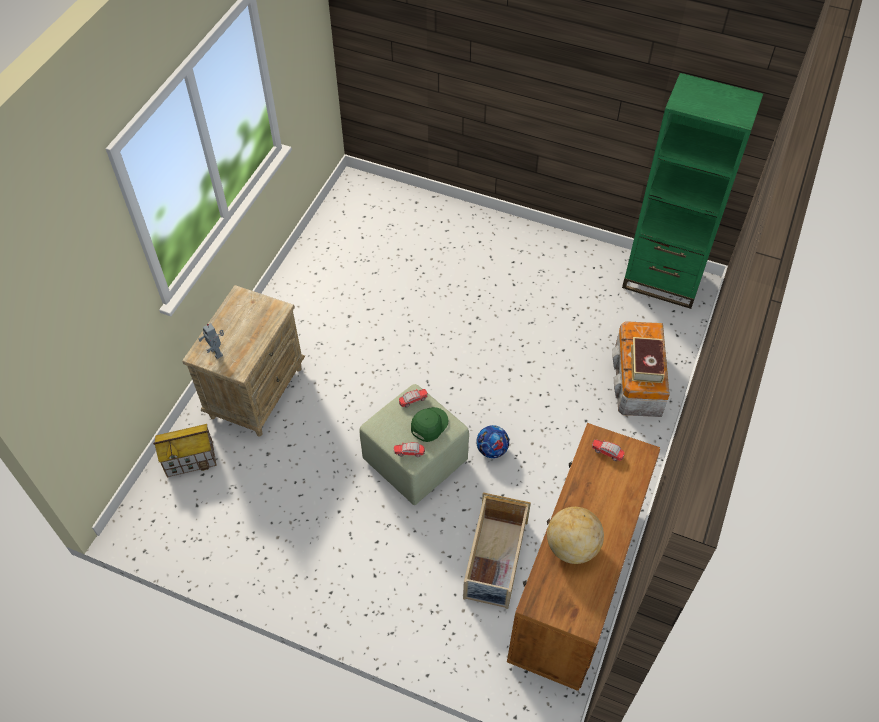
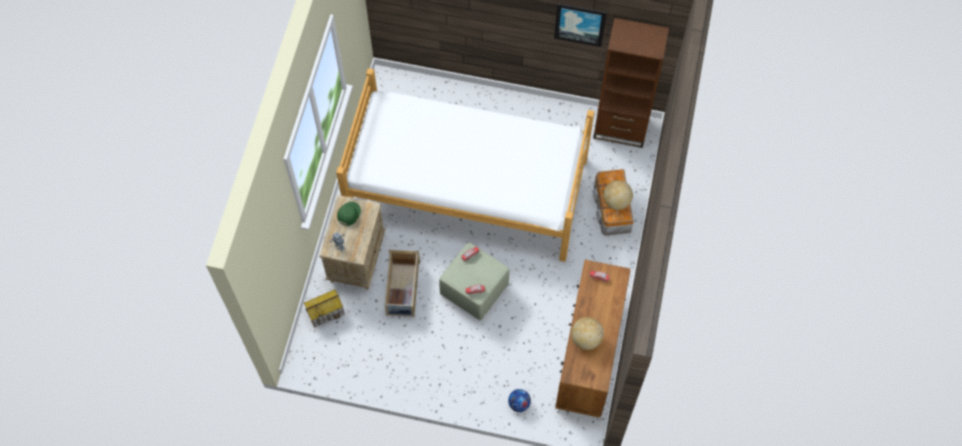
camera: 10 degrees left, 10 degrees up
green cap [411,407,448,442] -> green cap moved to [337,202,361,226]
beige storage box [463,492,531,609] -> beige storage box moved to [384,250,420,317]
football [476,425,509,458] -> football moved to [508,389,531,412]
green bookcase [622,73,763,309] -> brown bookcase [593,18,669,148]
book [631,337,664,383] -> globe [603,180,633,210]
none -> bed [336,68,595,262]
none -> picture [554,3,607,47]

